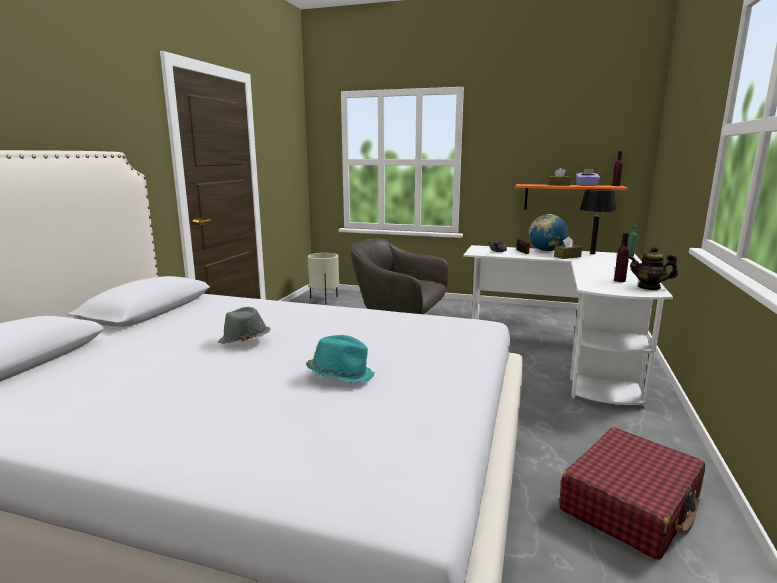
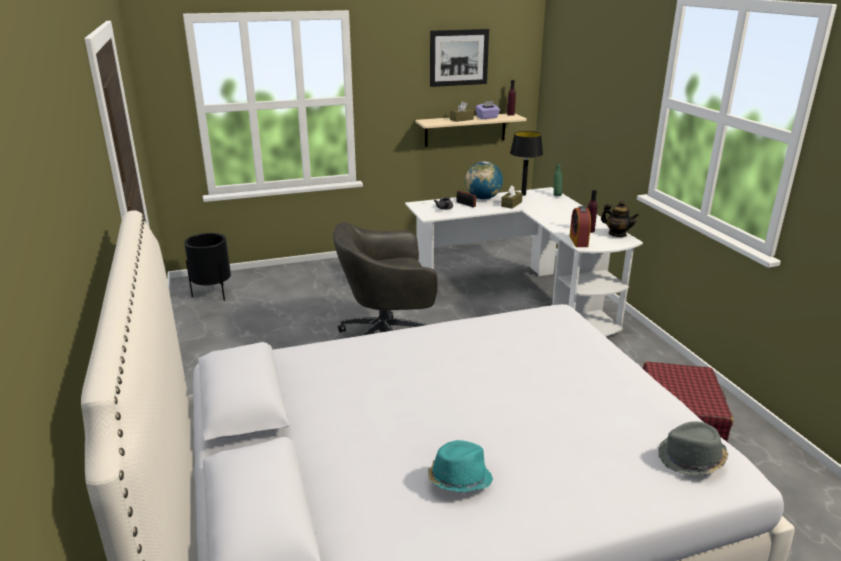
camera: 35 degrees left, 10 degrees up
grey hat [218,307,271,344] -> grey hat moved to [658,421,729,476]
turquoise hat [306,335,374,383] -> turquoise hat moved to [428,440,493,493]
beige planter [308,253,339,301] -> black planter [184,233,231,301]
orange shelf [515,184,628,210] -> beige shelf [415,114,527,147]
teapot [629,246,678,290] -> teapot turned 120 degrees counterclockwise [601,201,639,237]
none -> picture [430,29,489,87]
none -> alarm clock [570,206,591,247]

